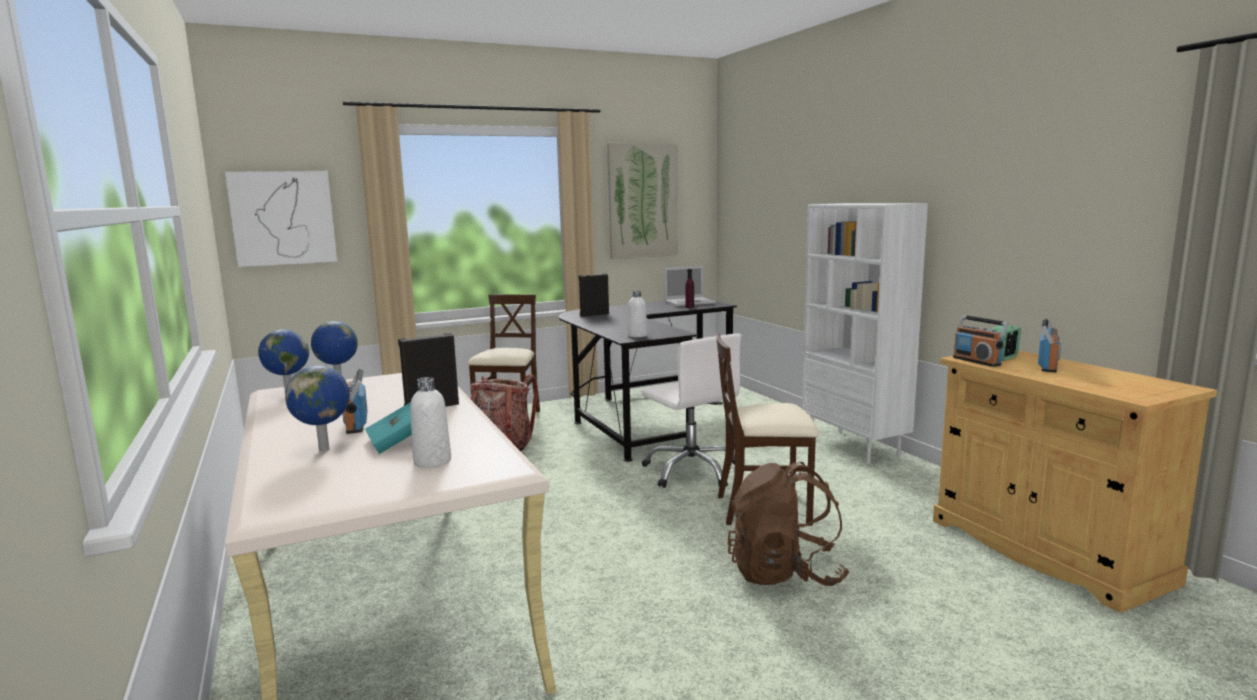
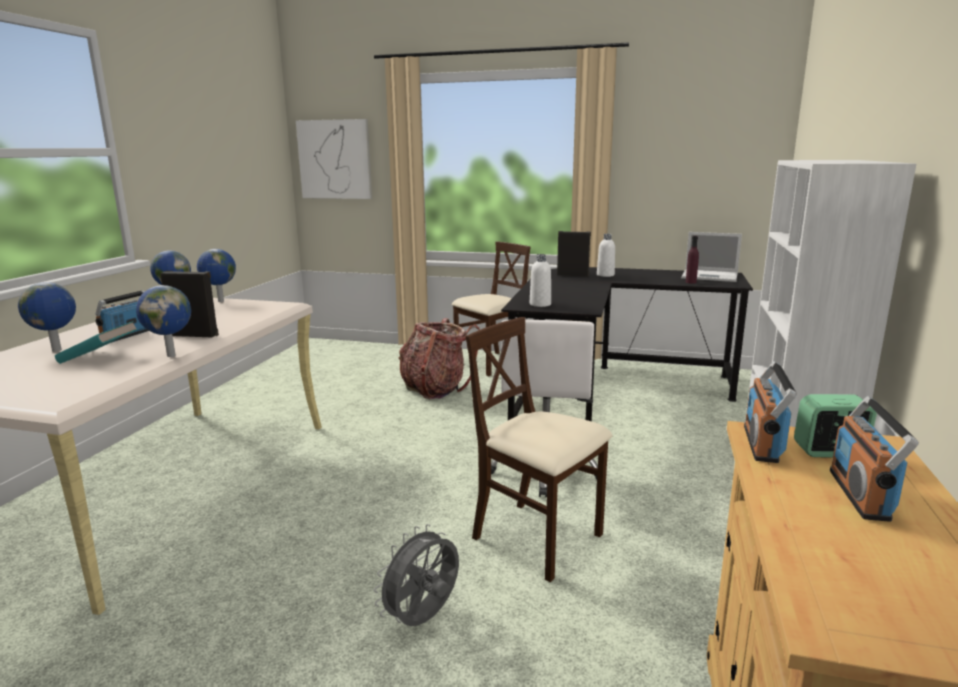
camera: 40 degrees right, 5 degrees up
white bottle [410,377,451,468] -> white bottle moved to [597,234,615,277]
picture [607,143,678,259] -> none
brown backpack [728,462,849,586] -> grey fan [374,524,459,626]
radio [1038,318,1061,373] -> radio turned 120 degrees clockwise [830,396,919,522]
none -> globe [136,285,191,357]

